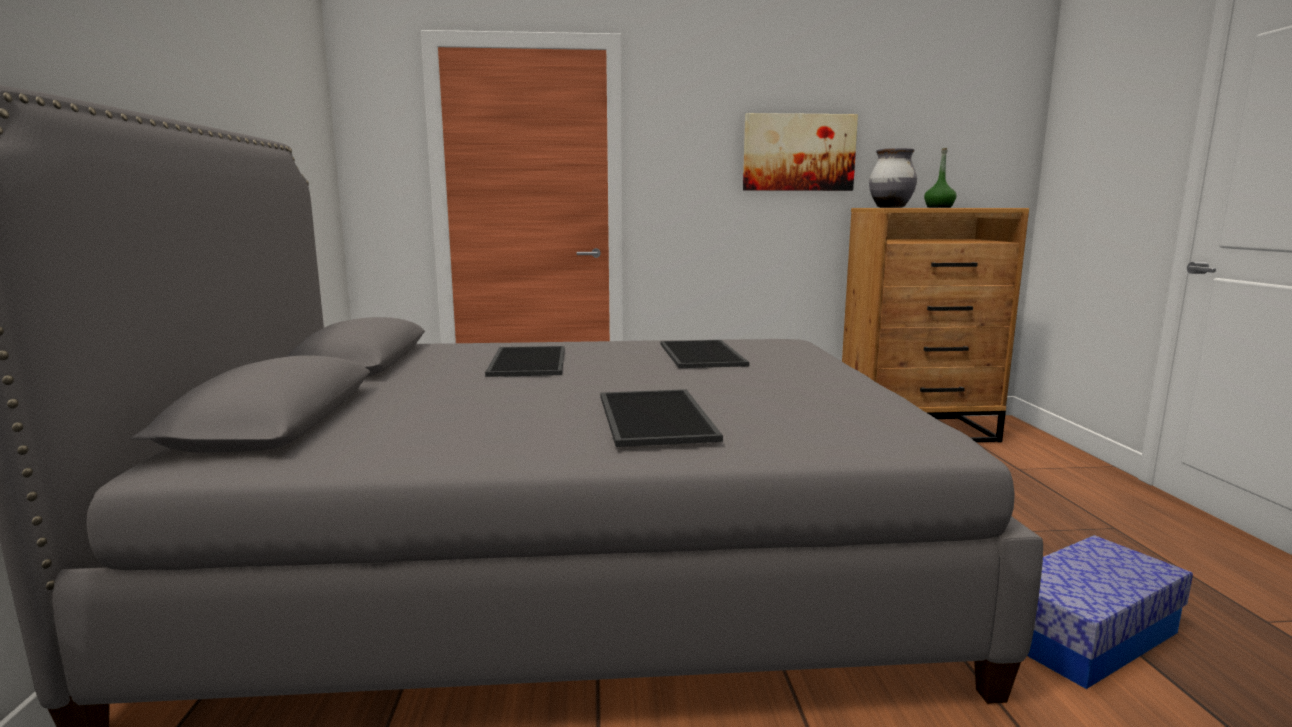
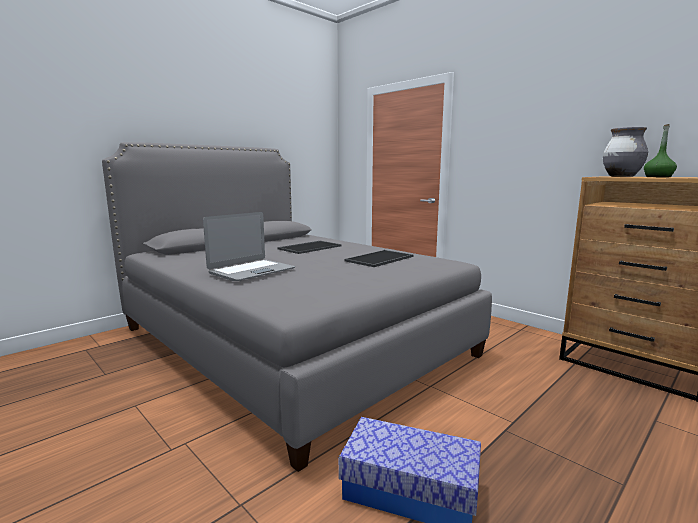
camera: 50 degrees right, 0 degrees up
tray [600,389,723,447] -> laptop [203,212,295,281]
picture [743,113,858,191] -> none

